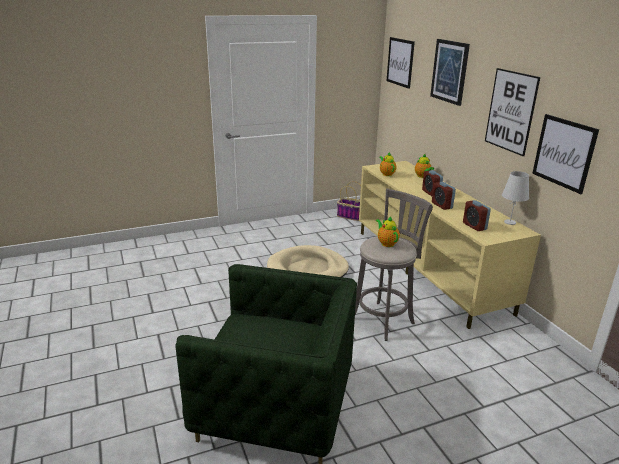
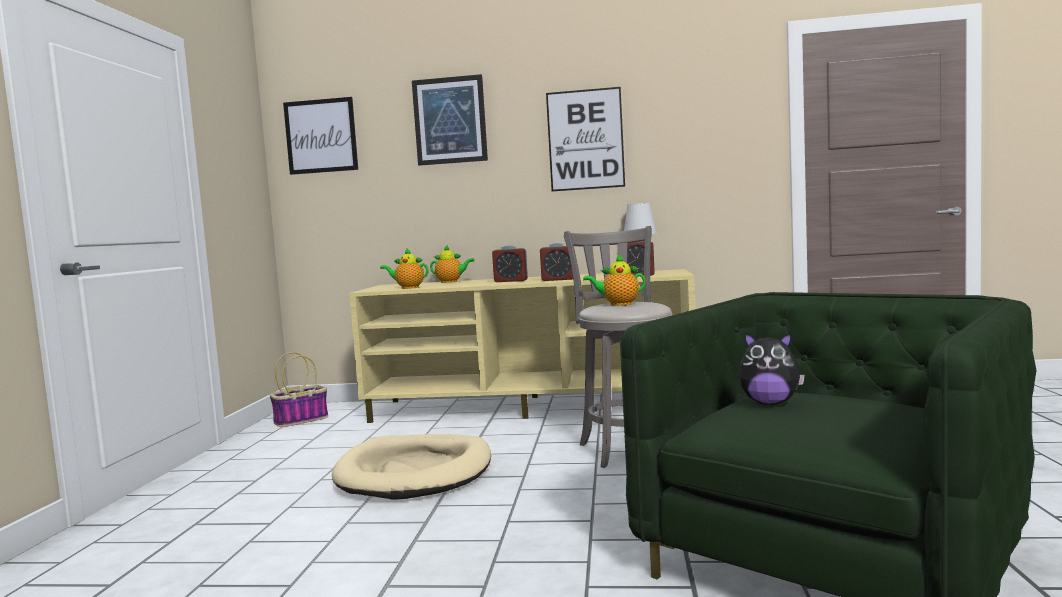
camera: 60 degrees left, 20 degrees down
picture [532,114,599,194] -> none
none -> plush toy [739,332,805,405]

